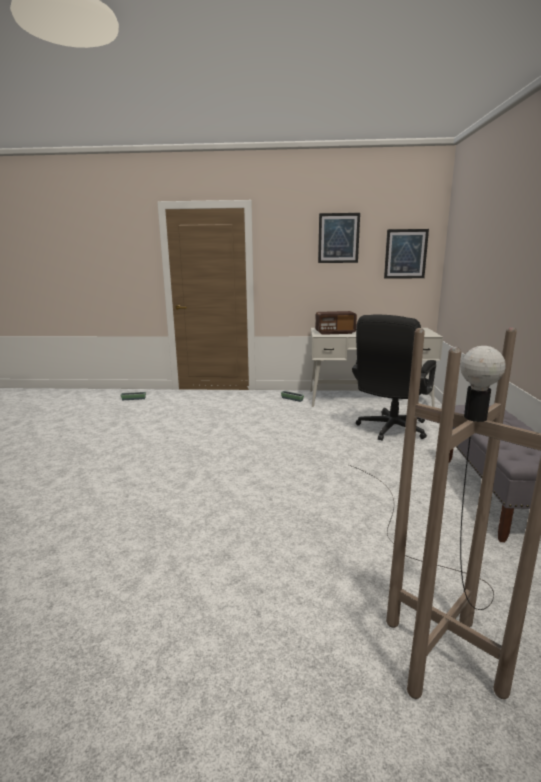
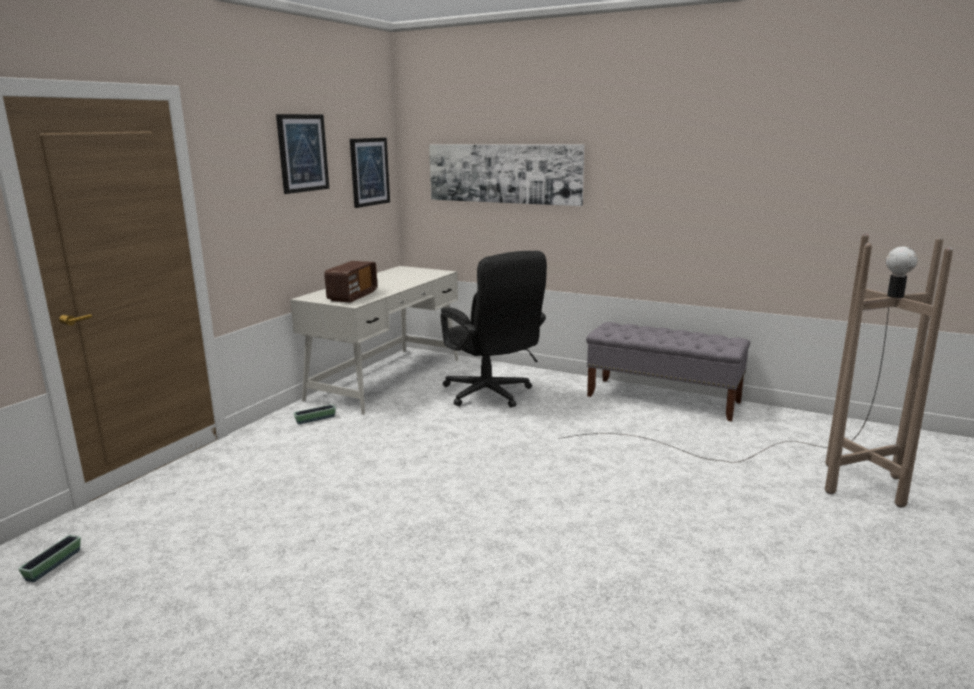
camera: 65 degrees left, 0 degrees up
none -> picture [429,144,584,206]

